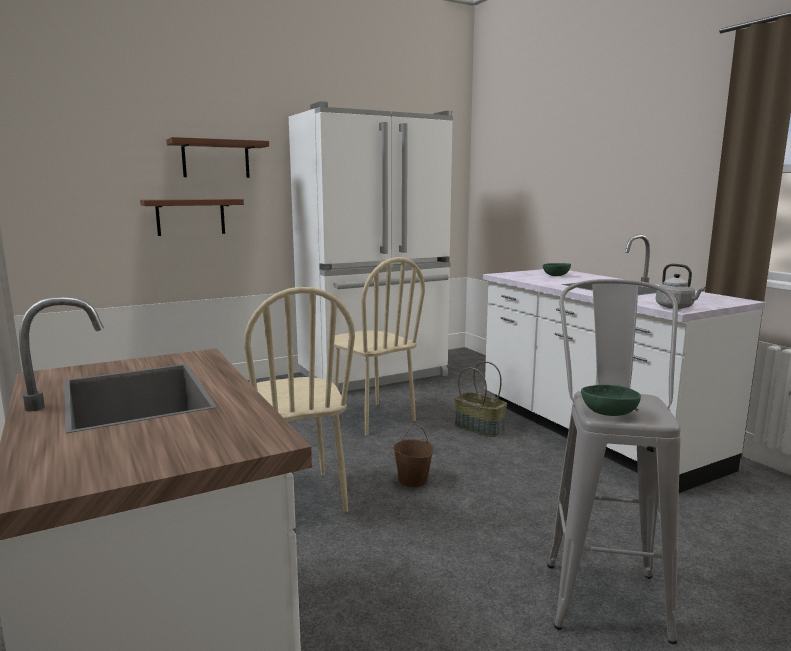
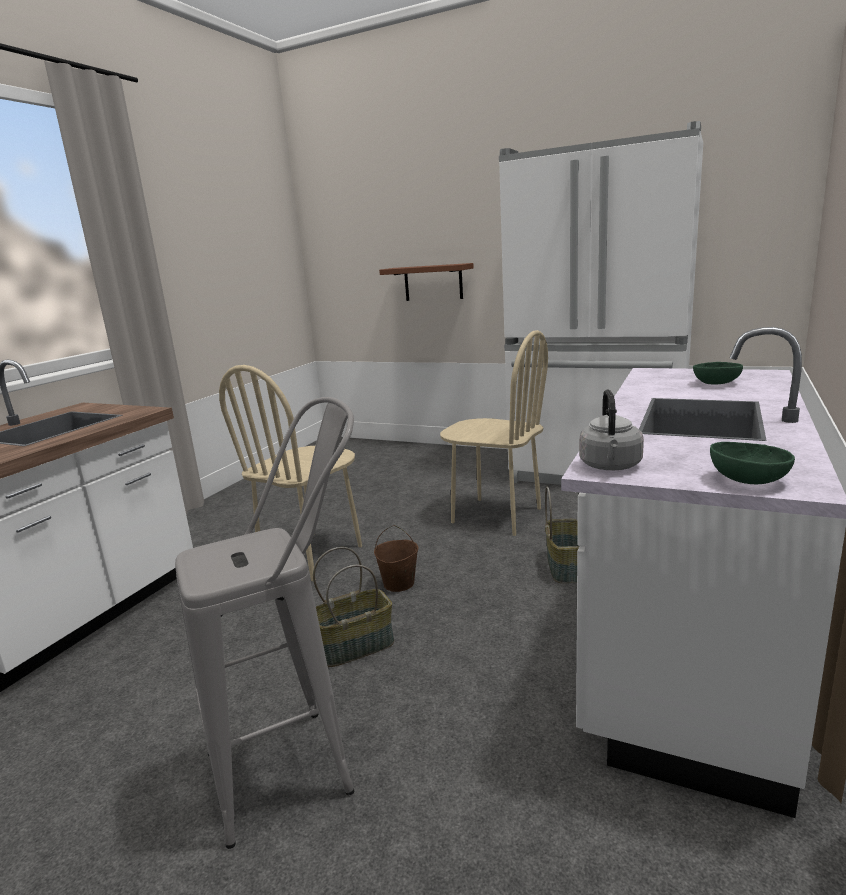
camera: 55 degrees right, 5 degrees up
brown shelf [167,137,269,178] -> none
beige chair [334,257,425,435] -> beige chair turned 75 degrees counterclockwise [440,330,548,536]
green bowl [581,385,641,416] -> green bowl moved to [710,442,795,484]
none -> basket [313,547,394,667]

